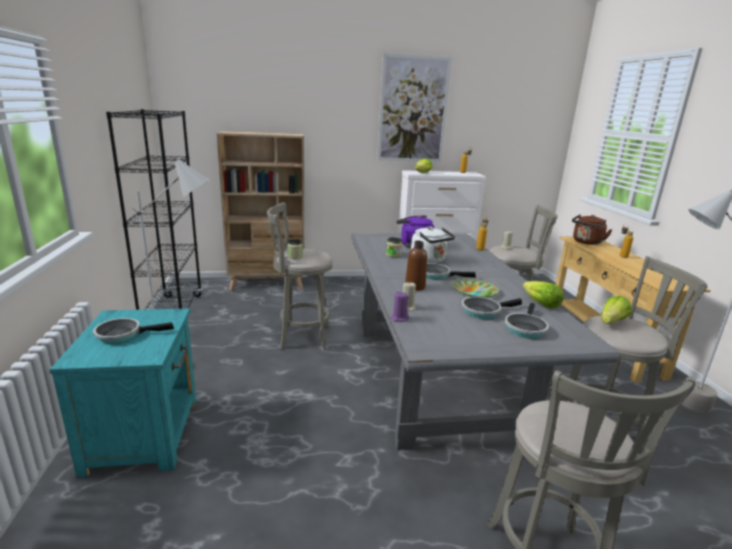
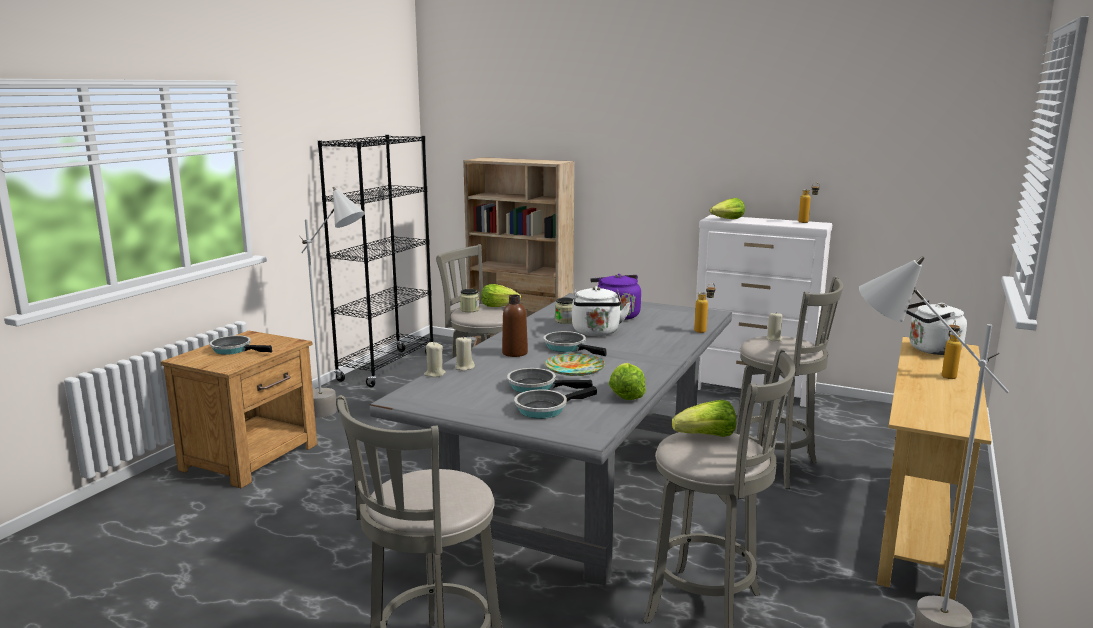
camera: 35 degrees right, 5 degrees down
turquoise nightstand [49,308,196,477] -> brown nightstand [161,331,317,488]
picture [377,53,452,162] -> none
purple candle [391,291,409,322] -> beige candle [424,342,446,377]
brown kettle [572,214,613,245] -> white kettle [906,300,967,355]
none -> lettuce [481,284,521,307]

